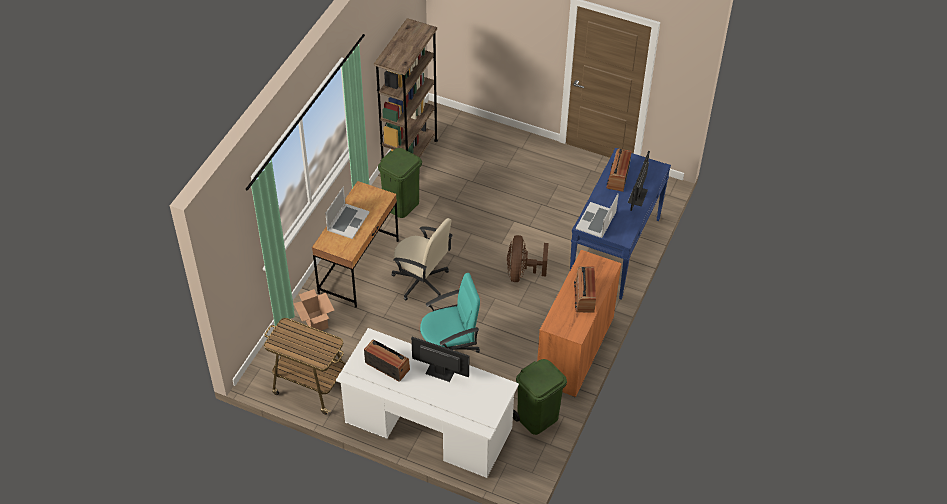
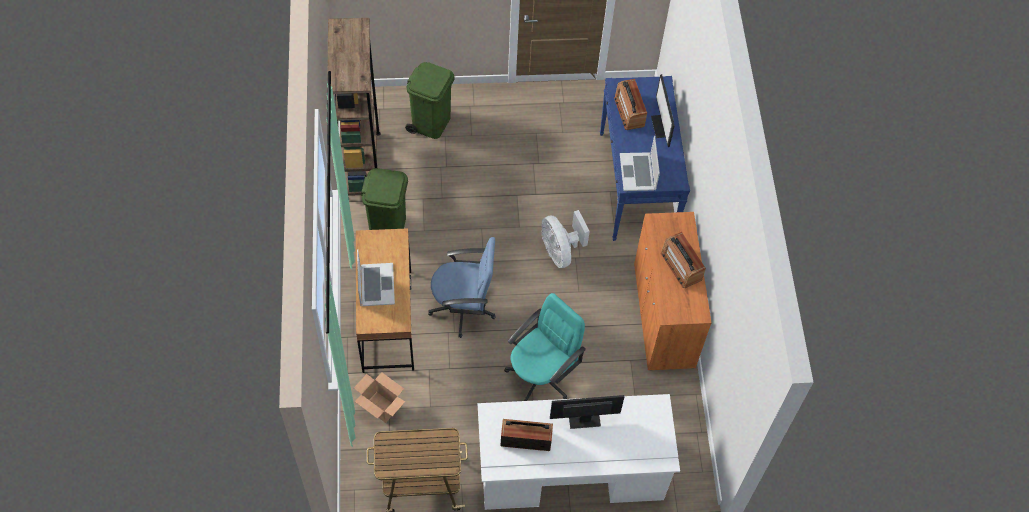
camera: 30 degrees left, 10 degrees up
beige office chair [392,218,453,301] -> blue office chair [428,237,496,338]
brown fan [507,235,549,282] -> white fan [542,210,590,268]
green trash can [513,359,567,435] -> green trash can moved to [405,62,455,139]

